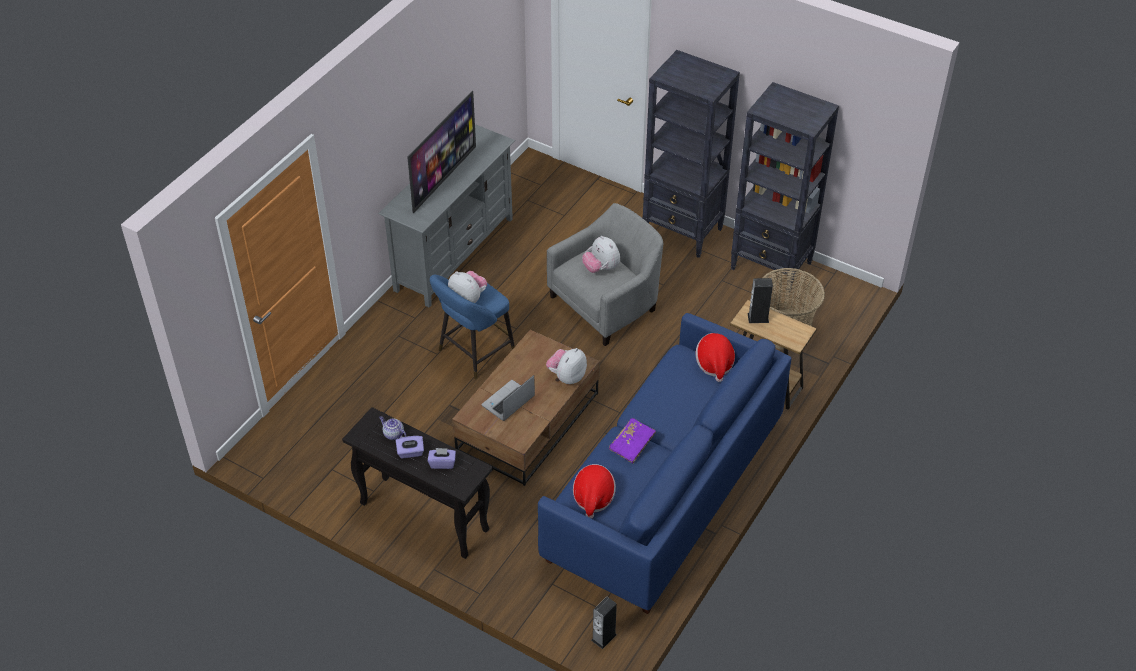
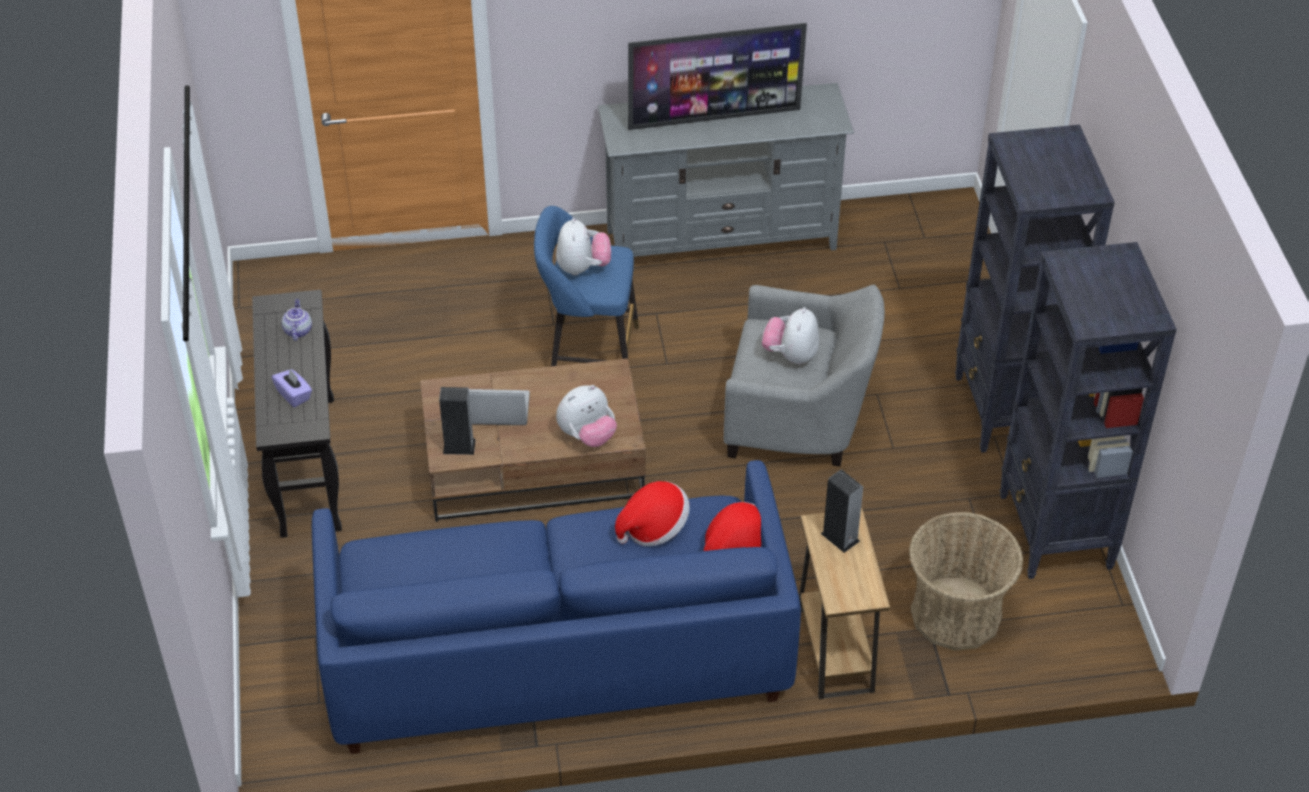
camera: 50 degrees right, 0 degrees up
purple tissue box [396,436,424,458] -> none
plush toy [546,348,587,384] -> plush toy turned 150 degrees clockwise [556,385,617,447]
hat [573,464,616,518] -> hat moved to [615,481,690,546]
speaker [591,597,617,649] -> speaker moved to [439,387,476,455]
purple book [609,418,656,464] -> none

